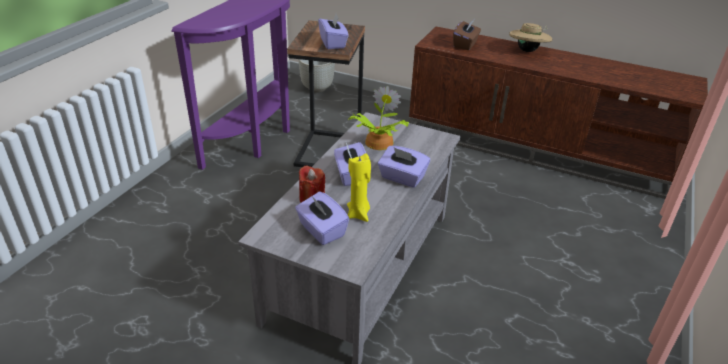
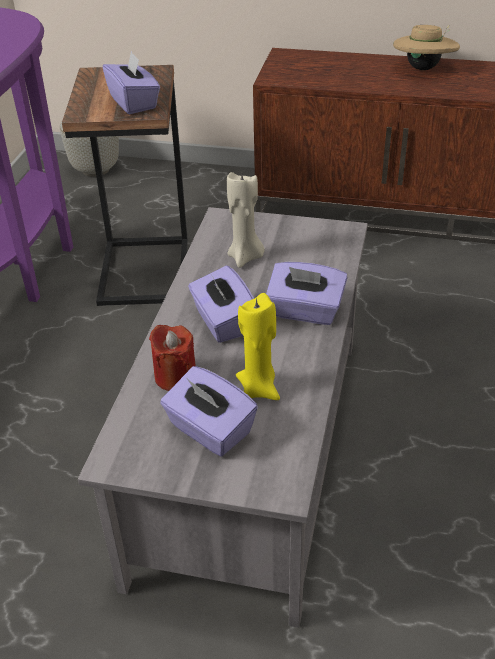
camera: 10 degrees left, 5 degrees up
potted plant [348,86,409,150] -> beige candle [227,172,265,268]
brown tissue box [453,20,481,50] -> none

